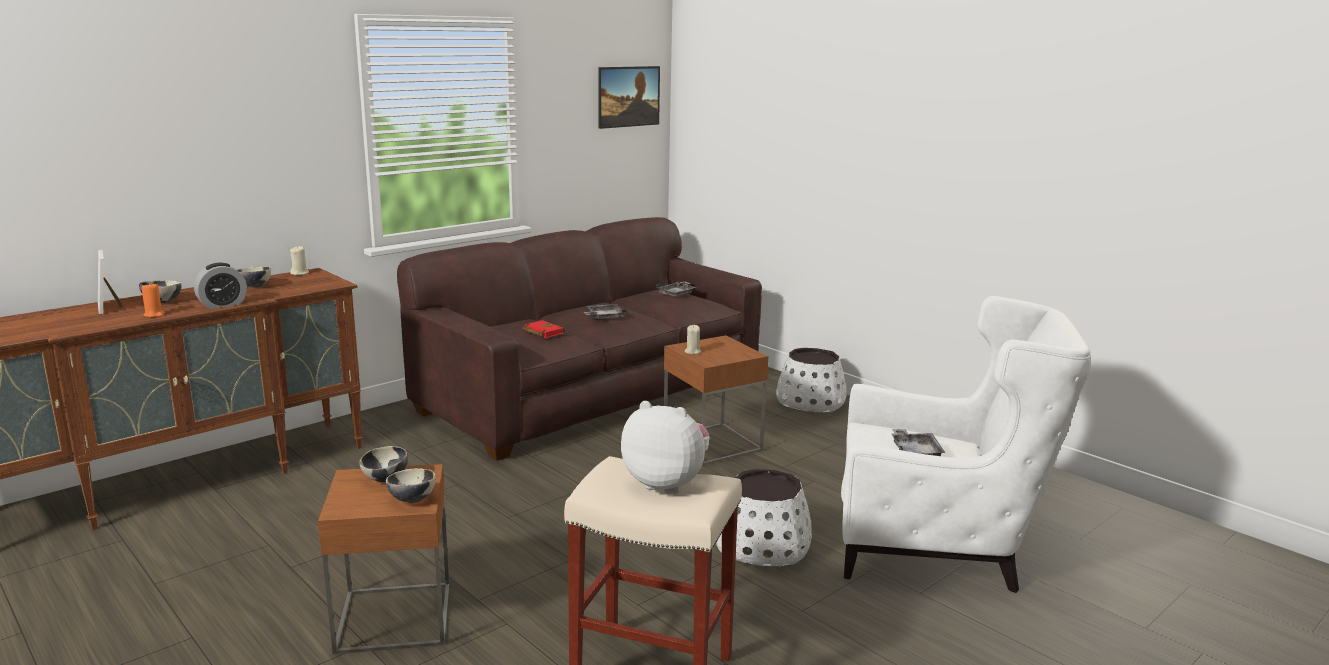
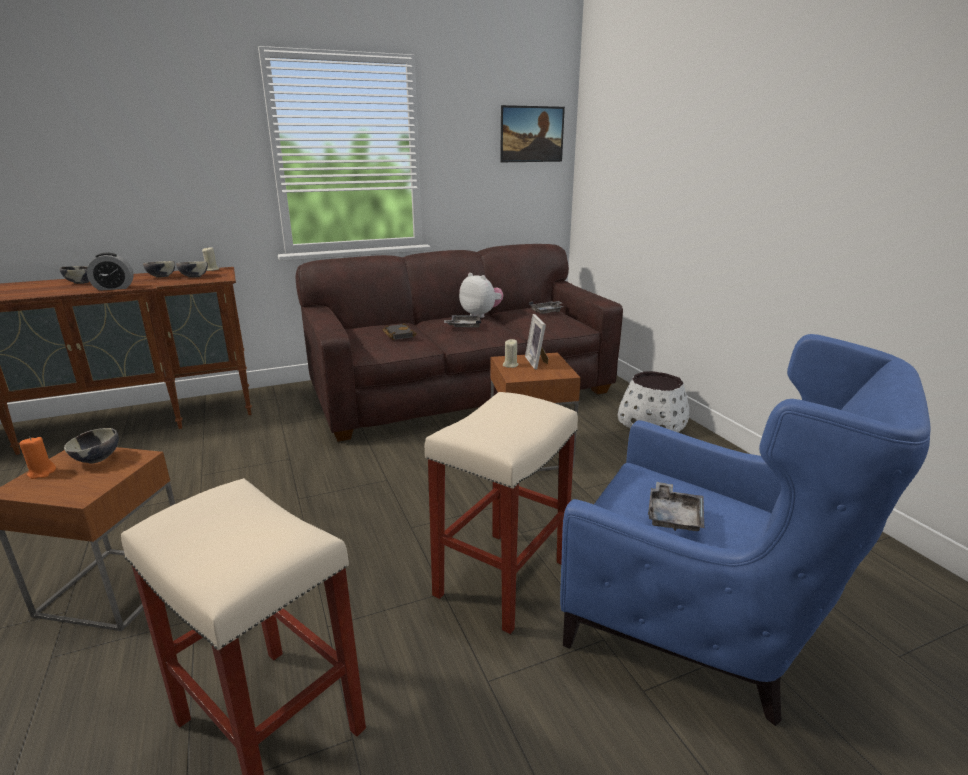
camera: 20 degrees right, 5 degrees up
picture frame [98,250,123,314] -> picture frame moved to [525,314,548,370]
orange candle [141,282,165,317] -> orange candle moved to [19,437,56,479]
bowl [386,468,436,503] -> bowl moved to [176,261,208,278]
red book [522,319,566,338] -> black book [382,323,417,340]
plush toy [621,401,710,494] -> plush toy moved to [459,273,503,318]
white planter [716,469,812,566] -> beige stool [425,392,578,634]
white armchair [841,296,1090,593] -> blue armchair [560,334,930,726]

